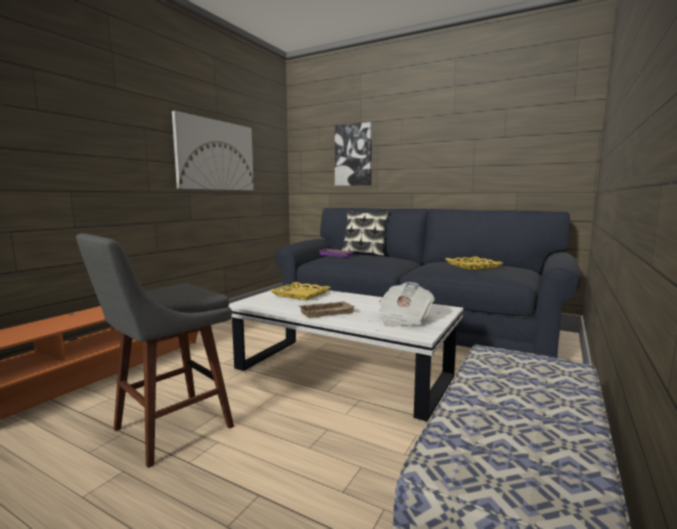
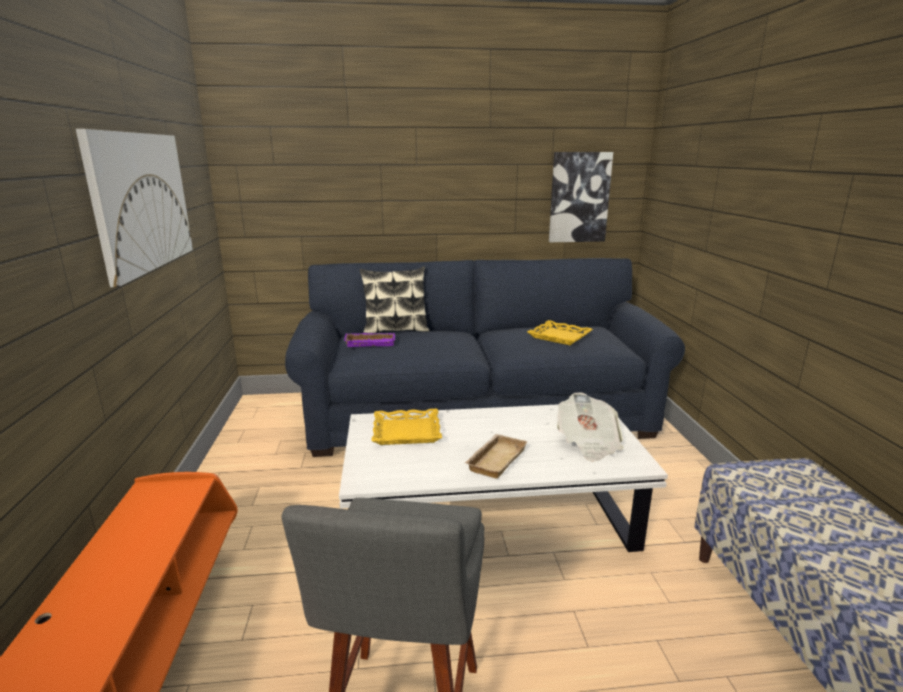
camera: 35 degrees left, 10 degrees up
picture [335,122,372,186] -> picture moved to [549,152,613,242]

